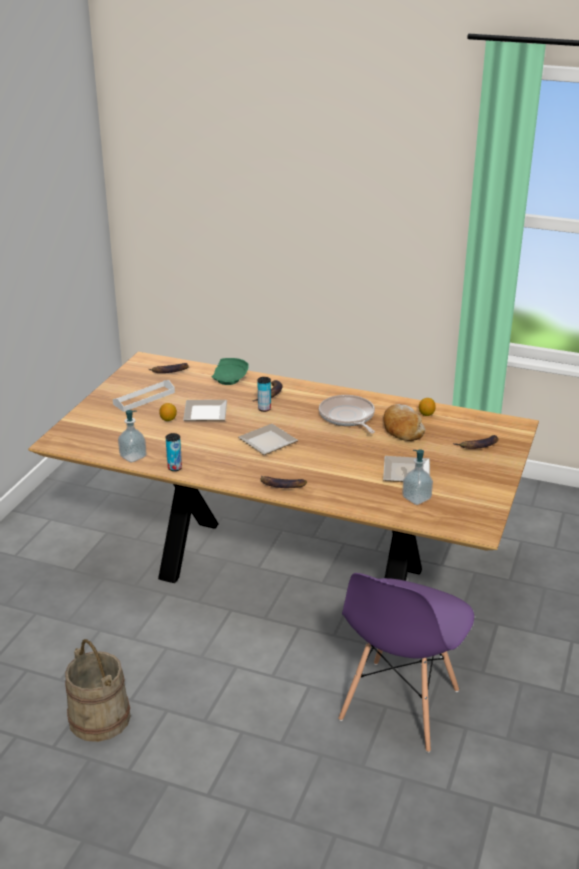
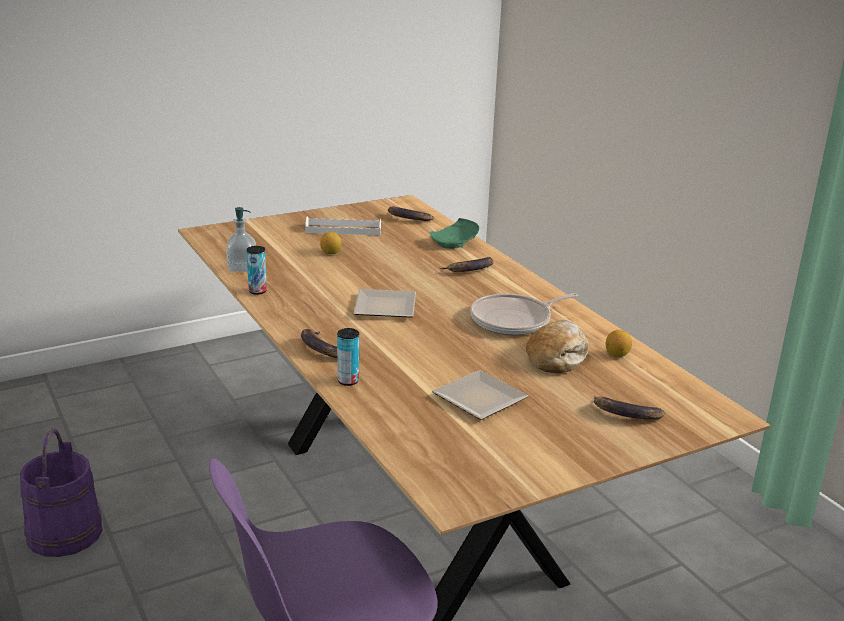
camera: 40 degrees right, 5 degrees down
beige bucket [65,639,131,742] -> purple bucket [20,429,103,557]
plate [183,400,227,421] -> none
can [258,377,271,412] -> can moved to [337,328,359,386]
frying pan [319,395,375,433] -> frying pan turned 135 degrees counterclockwise [470,293,578,335]
soap dispenser [402,450,433,505] -> none

